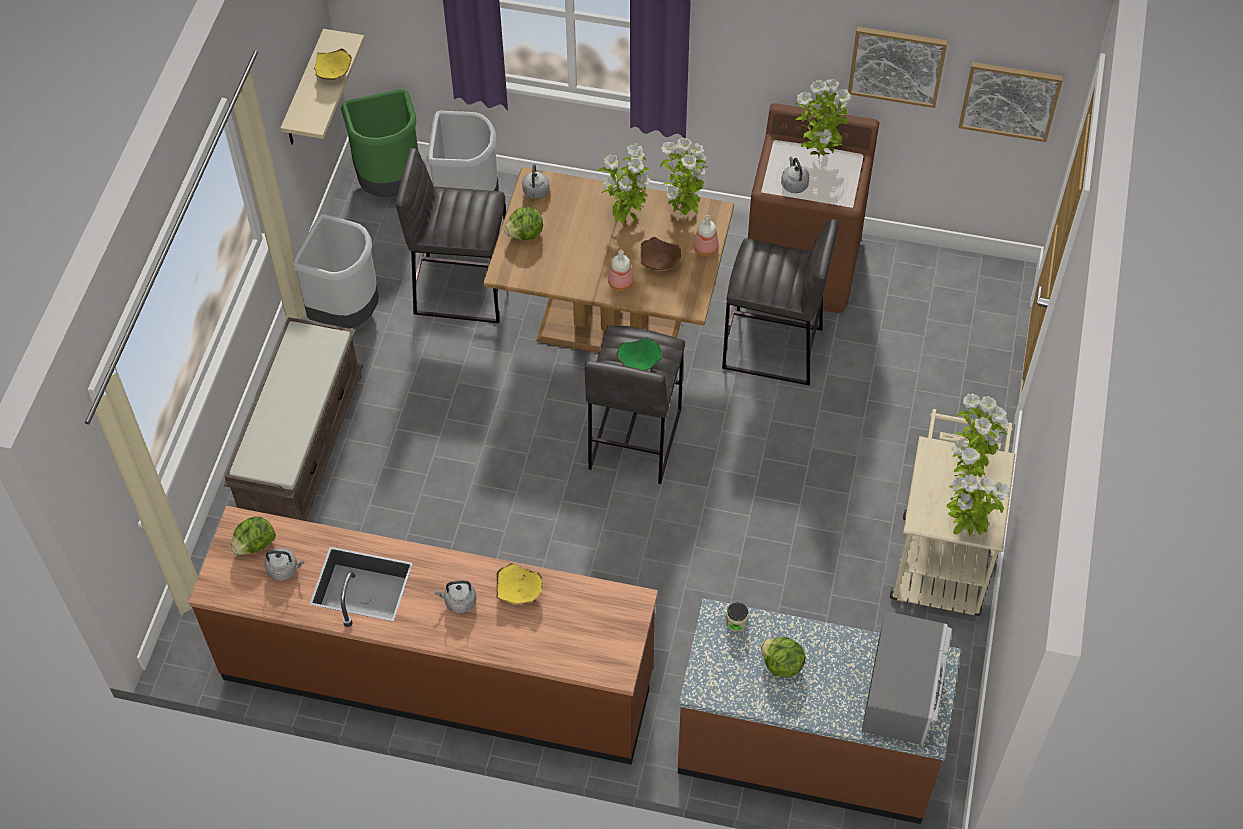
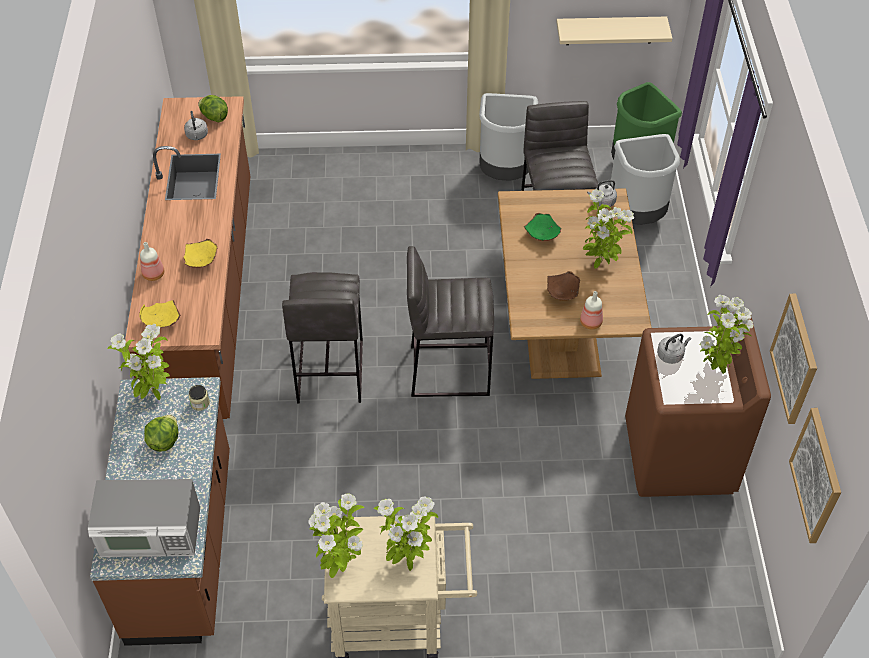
camera: 75 degrees right, 5 degrees down
brown bench [224,317,363,521] -> none
yellow bowl [314,48,352,80] -> yellow bowl moved to [139,300,180,328]
grey kettle [434,580,476,613] -> none
lettuce [504,207,543,240] -> none
bottle [608,250,633,291] -> bottle moved to [140,242,164,281]
green bowl [616,337,662,371] -> green bowl moved to [524,213,561,241]
potted plant [660,138,707,216] -> potted plant moved to [108,324,170,400]
grey stool [722,219,838,386] -> grey stool moved to [282,272,363,403]

